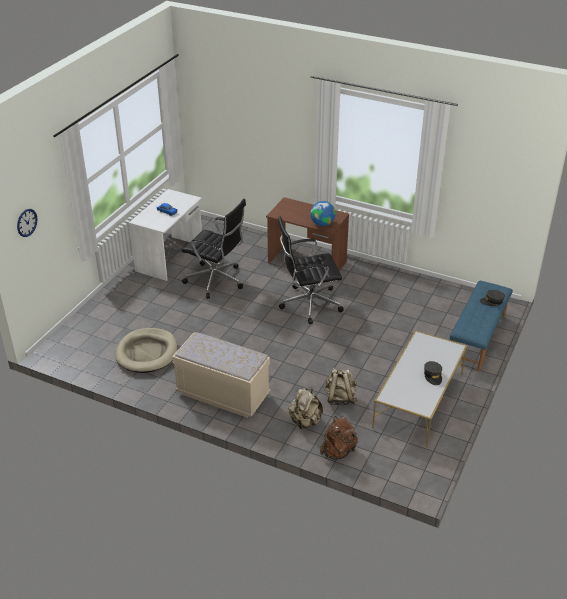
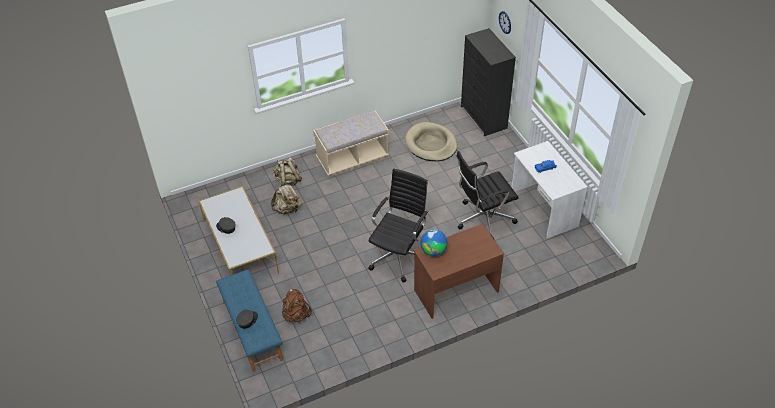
camera: 130 degrees right, 10 degrees up
brown backpack [320,416,358,459] -> brown backpack moved to [282,289,312,322]
none -> black dresser [461,28,516,136]

